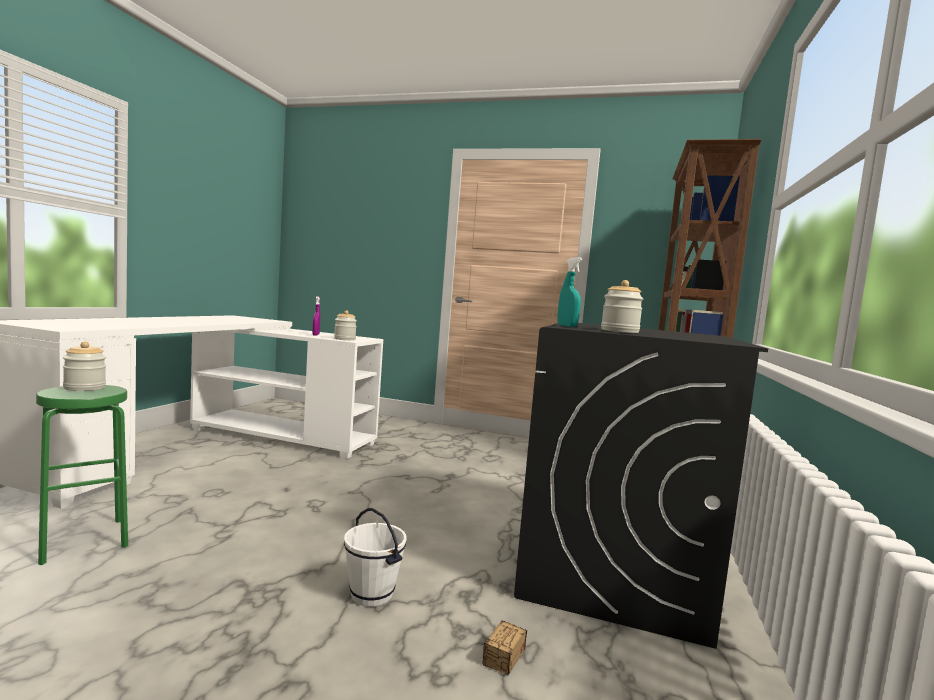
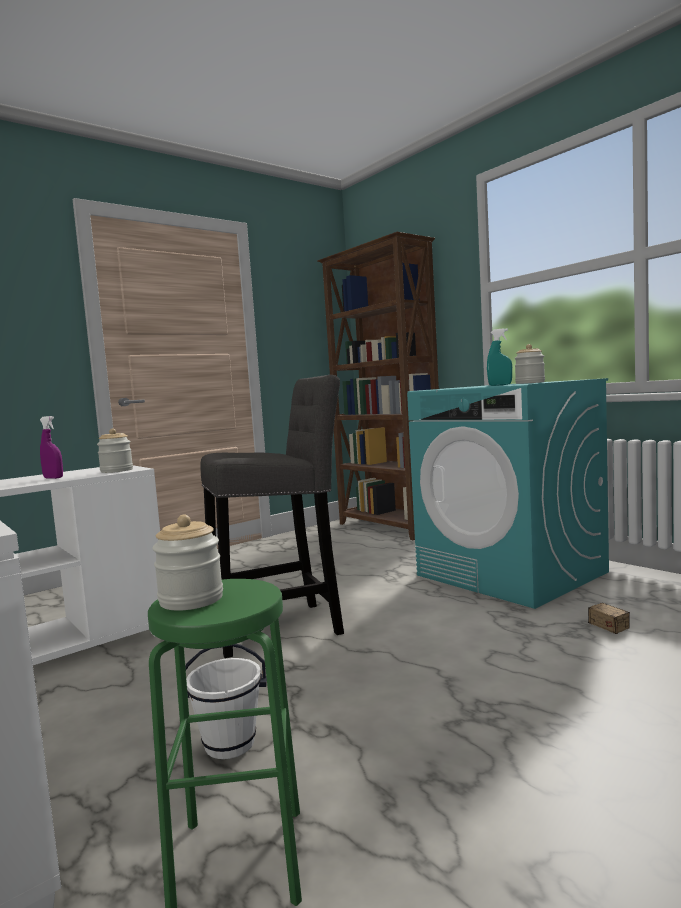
camera: 55 degrees left, 0 degrees up
white bucket [344,508,407,607] -> white bucket moved to [185,644,267,759]
black washing machine [514,323,768,649] -> turquoise washing machine [407,378,609,609]
none -> grey stool [200,375,344,658]

